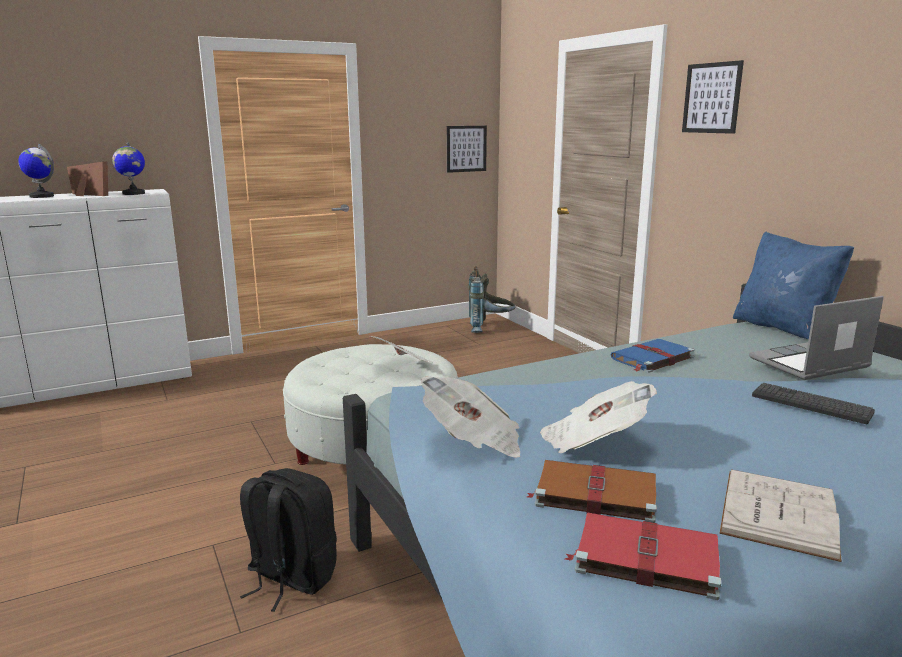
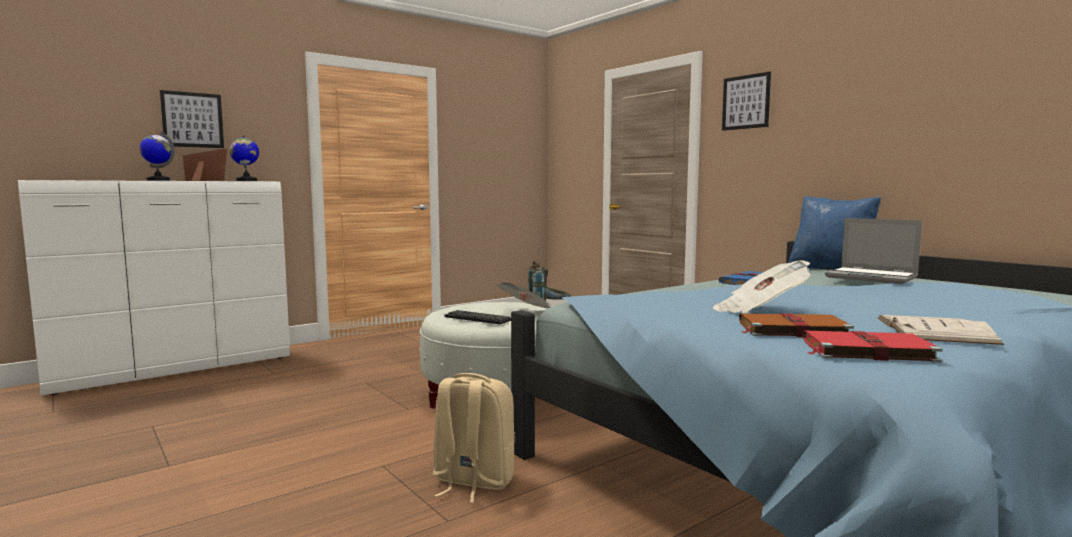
camera: 10 degrees left, 10 degrees down
black backpack [240,468,337,612] -> beige backpack [432,373,514,503]
newspaper [421,376,520,458] -> none
picture [447,126,487,173] -> picture moved to [160,90,224,148]
laptop [749,296,884,380] -> laptop turned 105 degrees counterclockwise [825,218,922,284]
keyboard [752,383,875,424] -> keyboard moved to [444,310,511,324]

